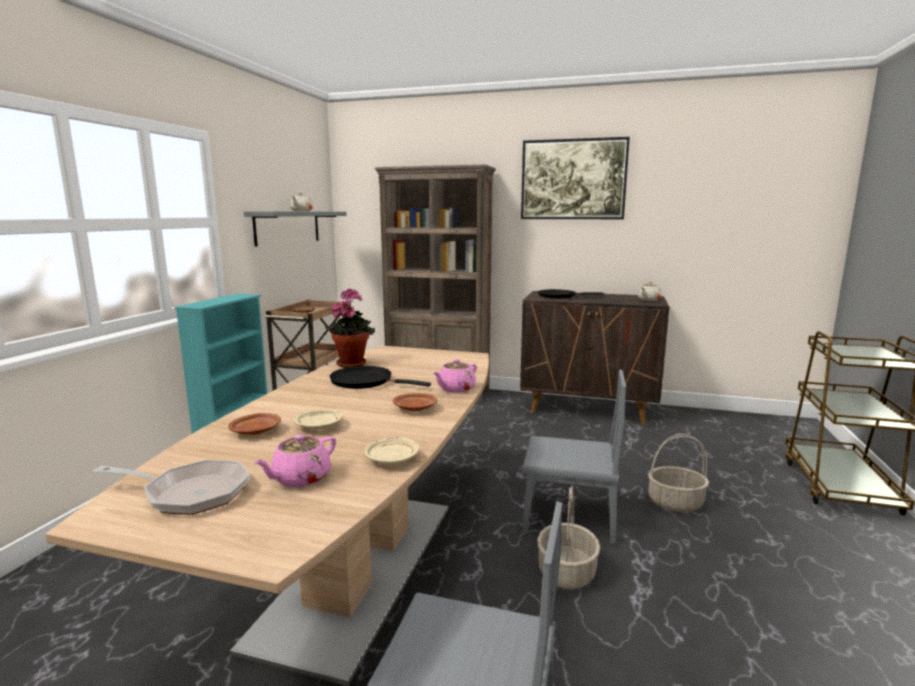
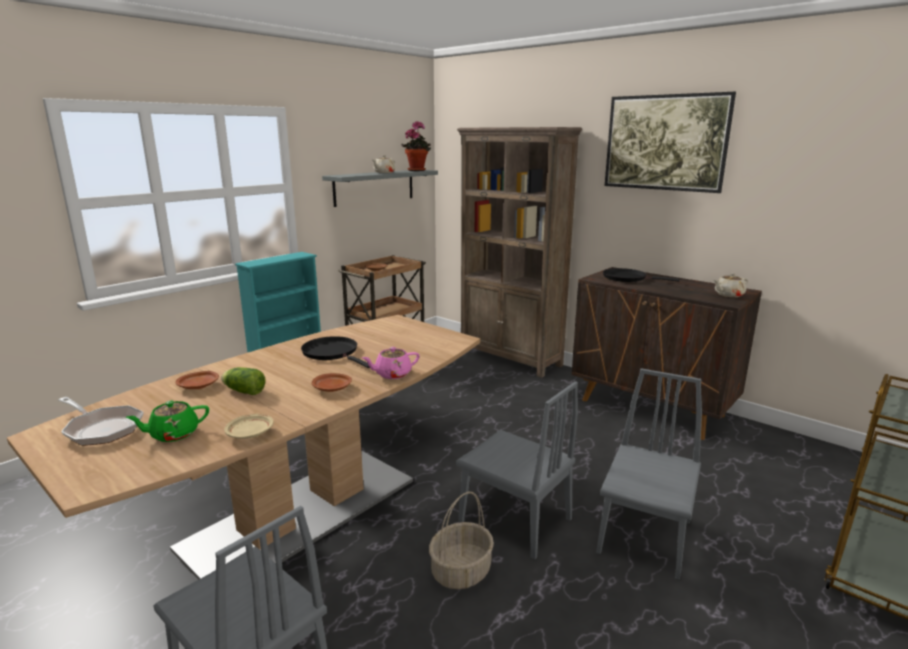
camera: 25 degrees right, 5 degrees up
pink teapot [254,434,336,487] -> green teapot [125,401,209,442]
beige plate [293,409,343,430] -> lettuce [221,367,266,395]
potted plant [325,288,375,368] -> potted plant moved to [401,121,431,171]
basket [648,434,709,512] -> grey chair [596,368,702,580]

